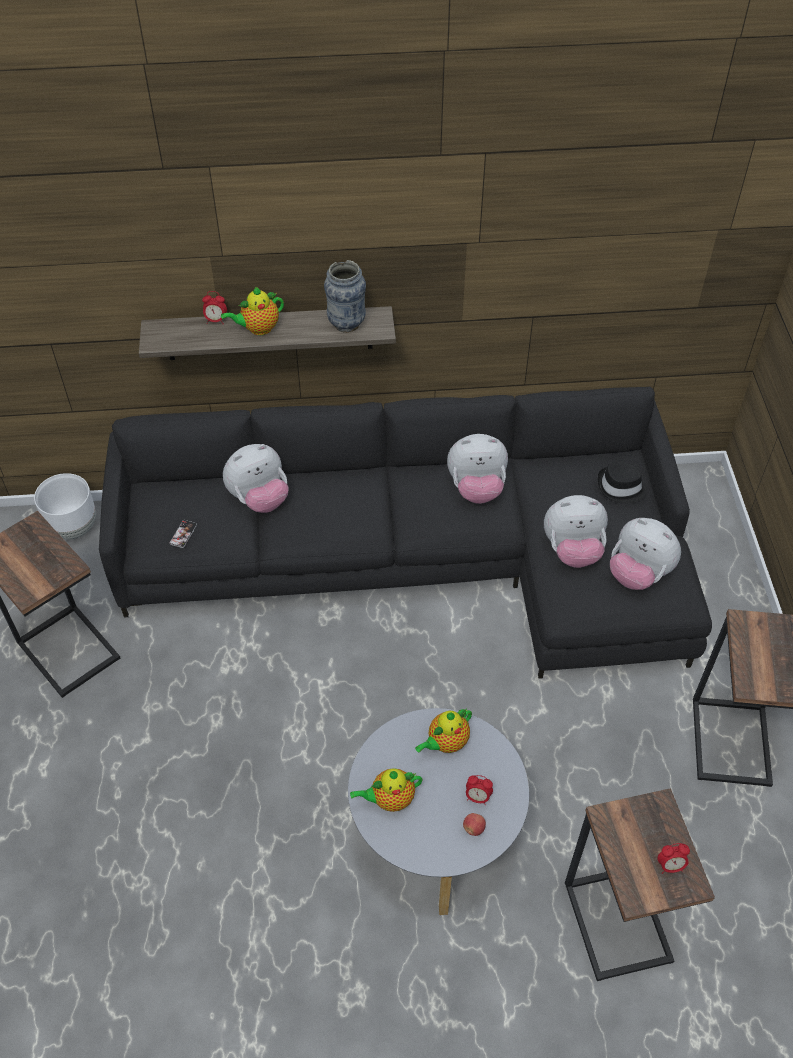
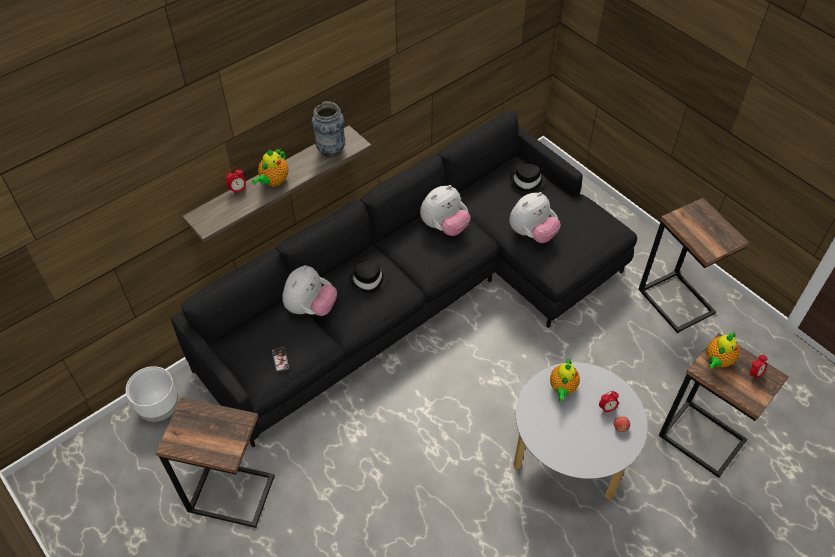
camera: 35 degrees left, 0 degrees up
teapot [350,768,422,812] -> teapot moved to [707,331,739,369]
plush toy [610,518,681,590] -> none
none -> black hat [349,261,387,293]

